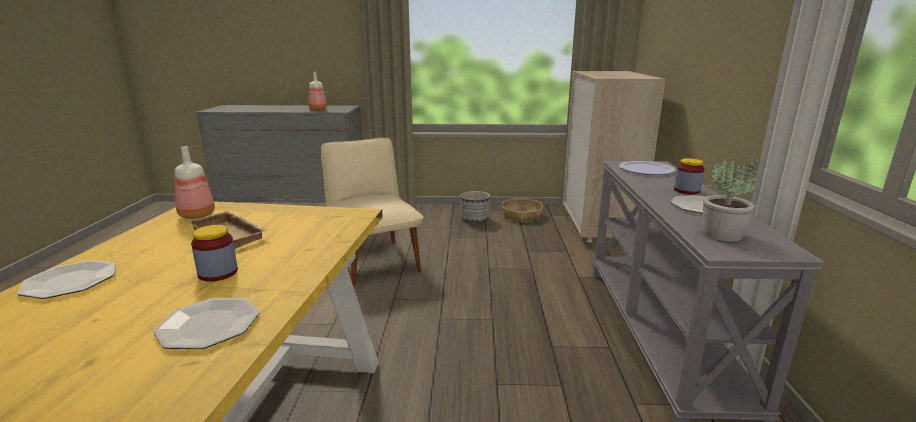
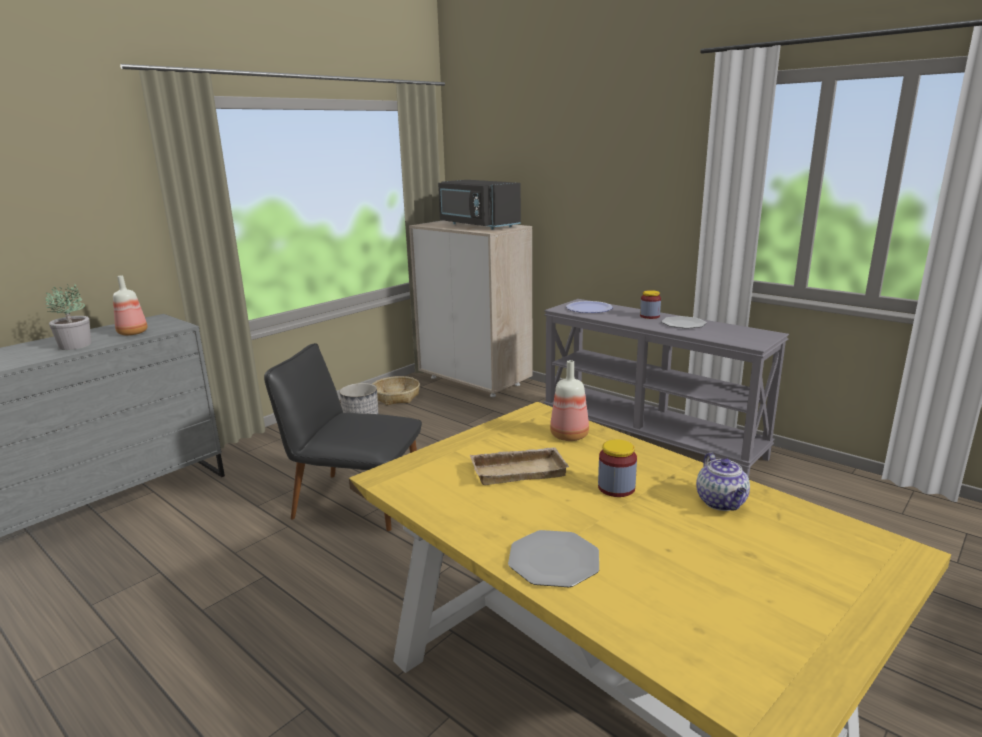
camera: 50 degrees left, 0 degrees up
plate [153,298,260,349] -> teapot [696,452,750,511]
bottle [175,146,215,219] -> bottle moved to [550,360,589,441]
beige chair [321,138,423,286] -> black chair [264,343,422,531]
potted plant [702,156,758,241] -> potted plant moved to [45,284,92,350]
none -> black microwave [438,180,521,230]

